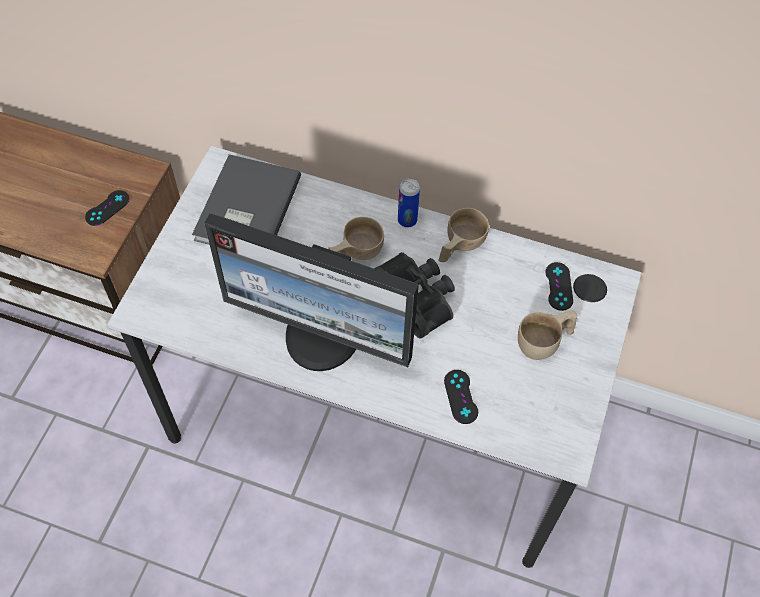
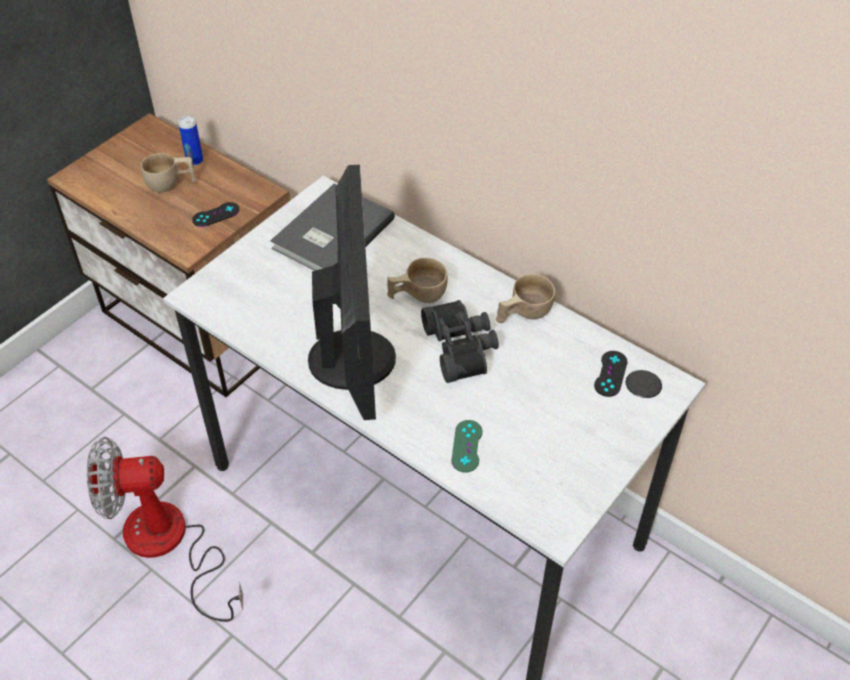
camera: 20 degrees right, 10 degrees down
monitor [204,213,419,371] -> monitor turned 135 degrees counterclockwise [308,165,396,420]
can [398,178,420,228] -> can moved to [178,116,203,166]
black game controller [444,370,478,424] -> green game controller [451,420,483,472]
beige cup [518,310,577,360] -> beige cup moved to [141,153,196,193]
none -> fan [87,437,243,622]

